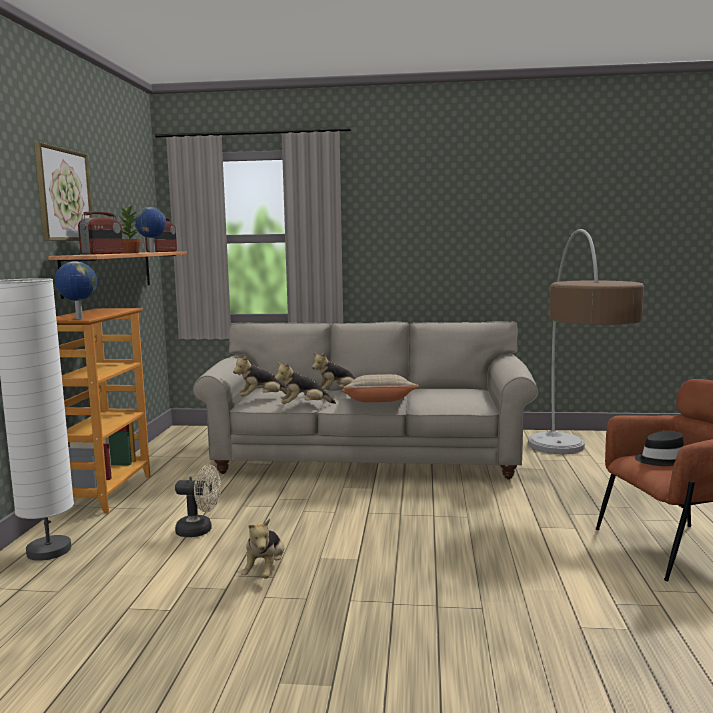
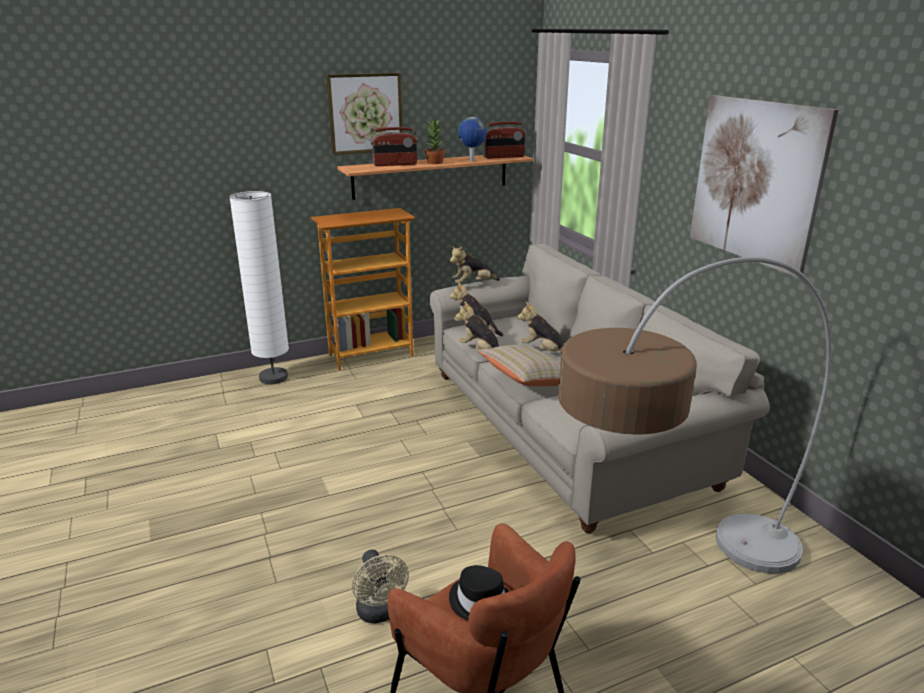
camera: 60 degrees right, 15 degrees up
globe [55,261,97,319] -> none
beige fan [175,465,221,537] -> beige fan moved to [352,549,409,624]
plush toy [241,518,285,579] -> plush toy moved to [450,246,500,284]
none -> picture [690,95,838,278]

